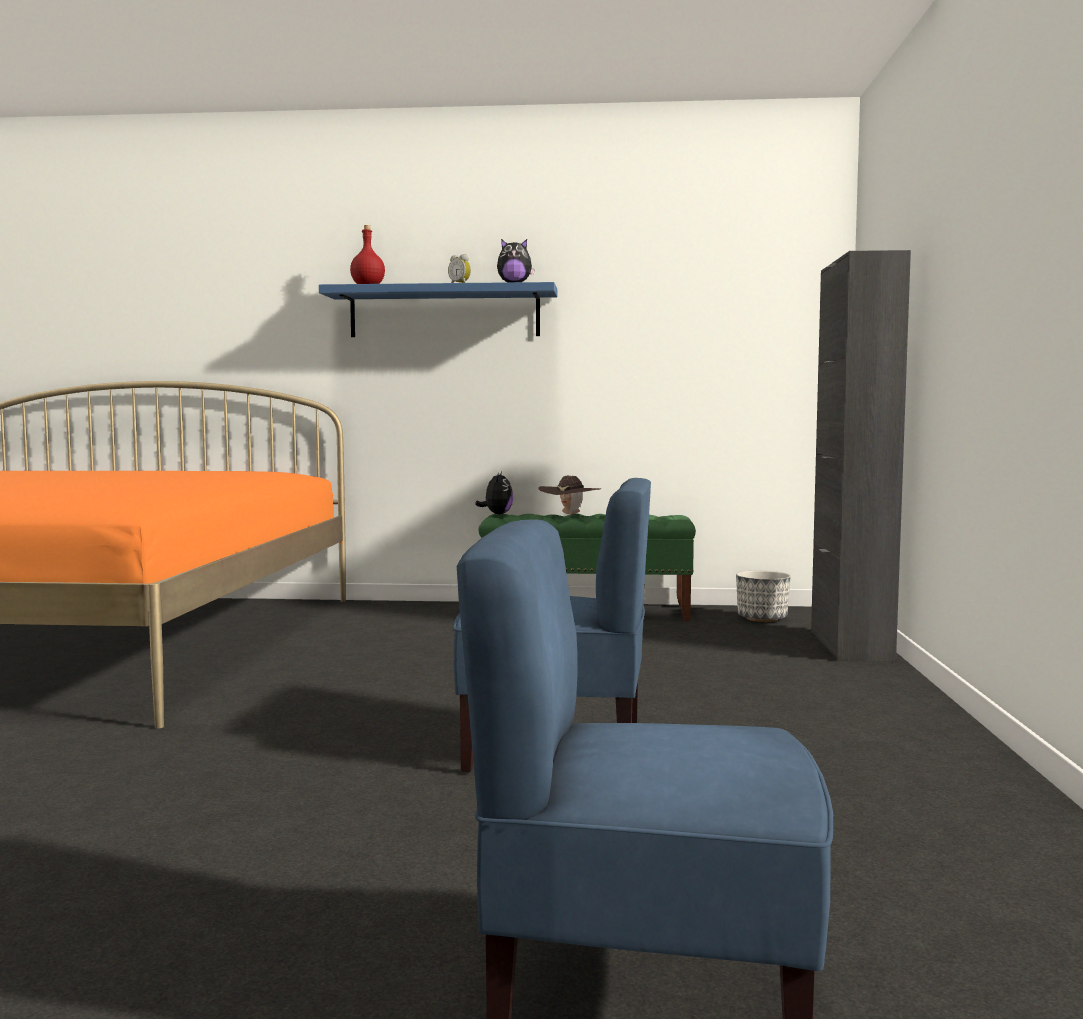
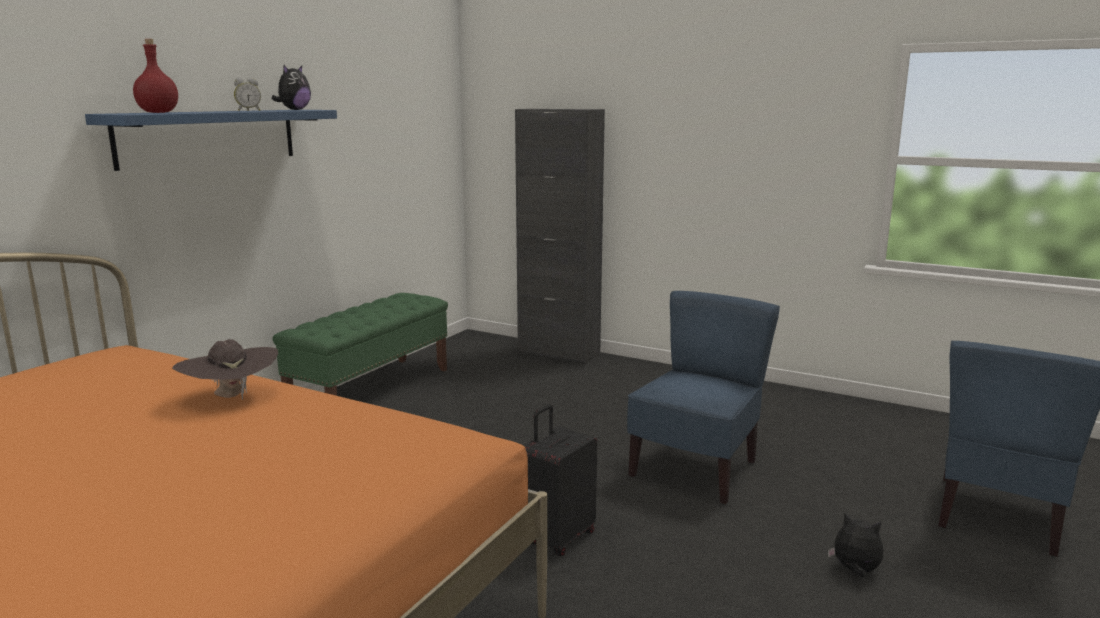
camera: 65 degrees left, 10 degrees up
plush toy [475,472,513,514] -> plush toy moved to [828,513,883,577]
brown hat [538,476,601,516] -> brown hat moved to [172,339,278,400]
planter [736,571,791,622] -> none
none -> black suitcase [523,404,597,556]

